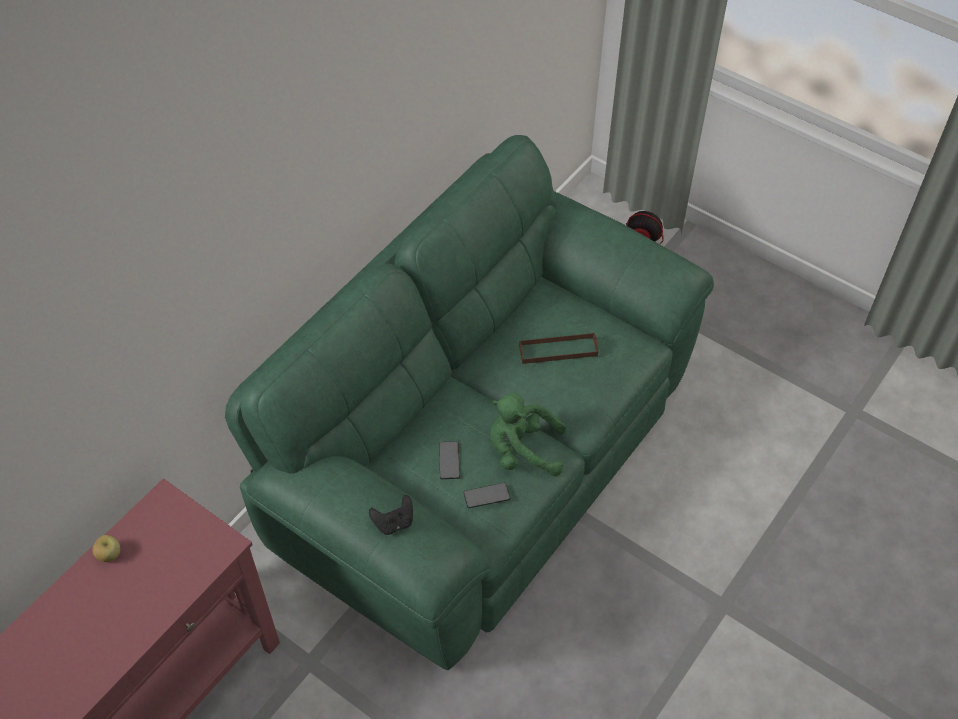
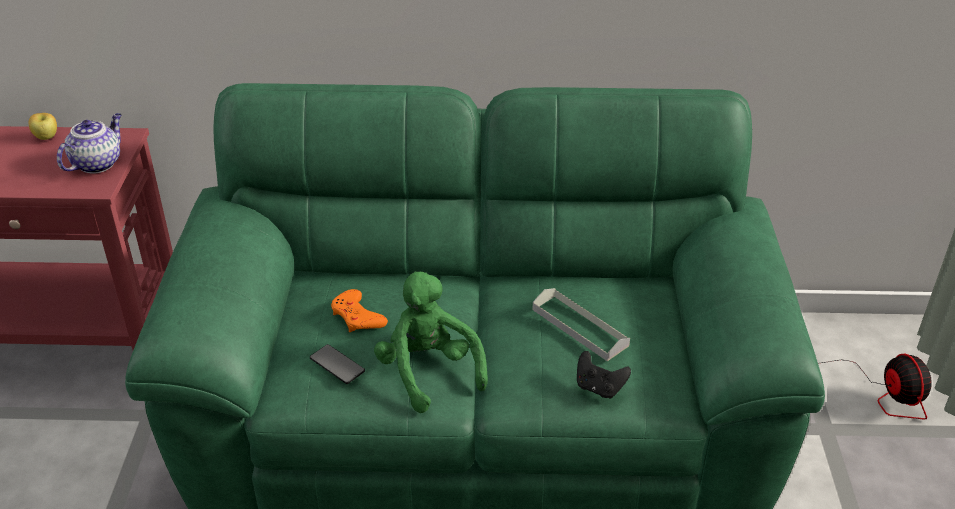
camera: 55 degrees right, 15 degrees down
black game controller [369,495,413,535] -> black game controller moved to [577,351,631,399]
phone [439,441,460,479] -> orange game controller [331,289,388,332]
brown tray [519,333,599,364] -> grey tray [532,288,630,361]
none -> teapot [57,113,122,174]

